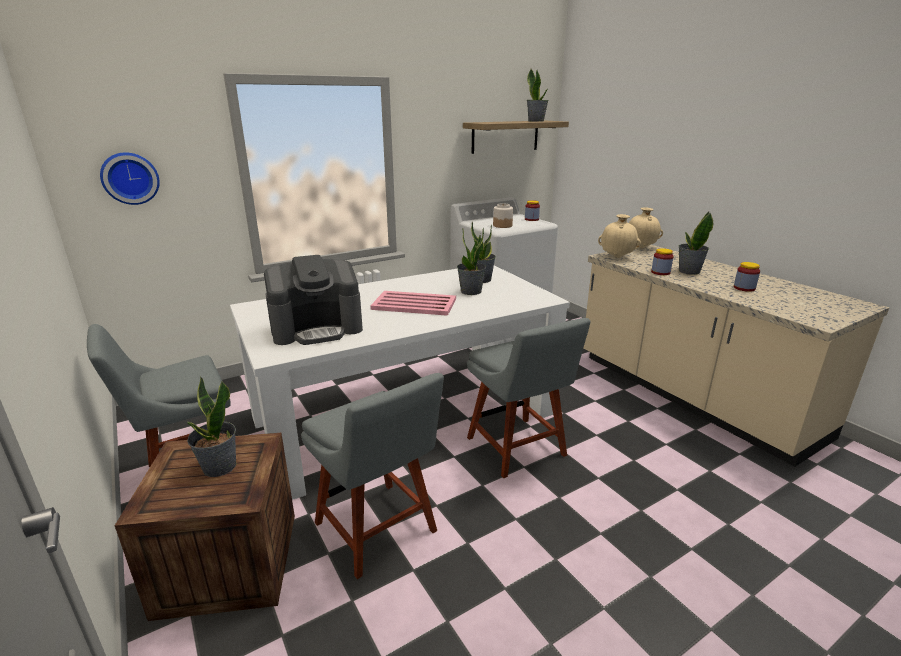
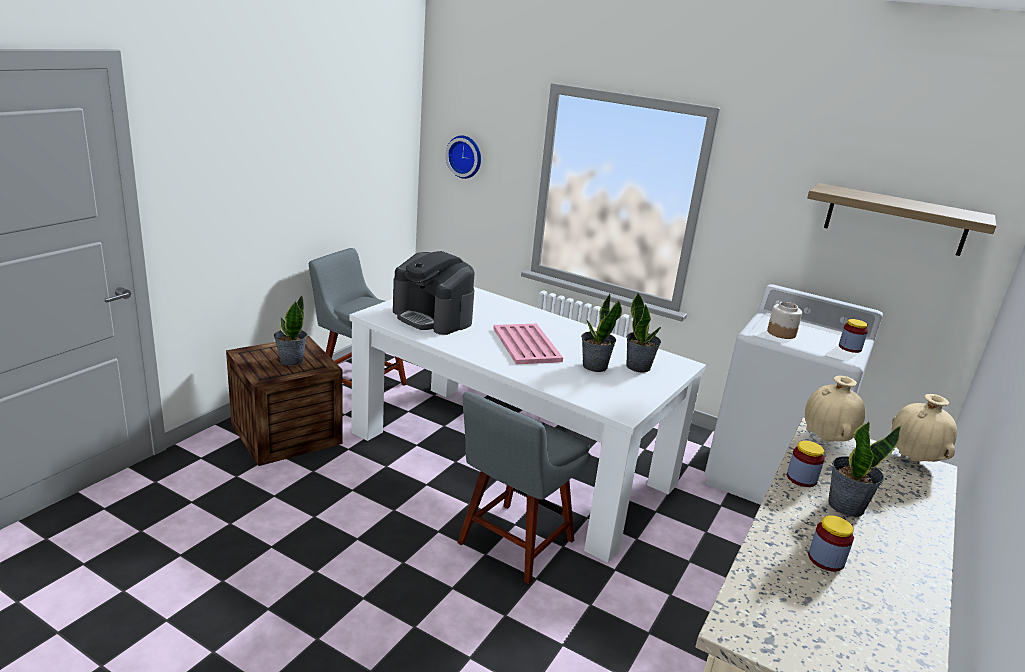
camera: 60 degrees right, 0 degrees up
grey chair [301,373,444,579] -> none
potted plant [527,69,549,122] -> none

